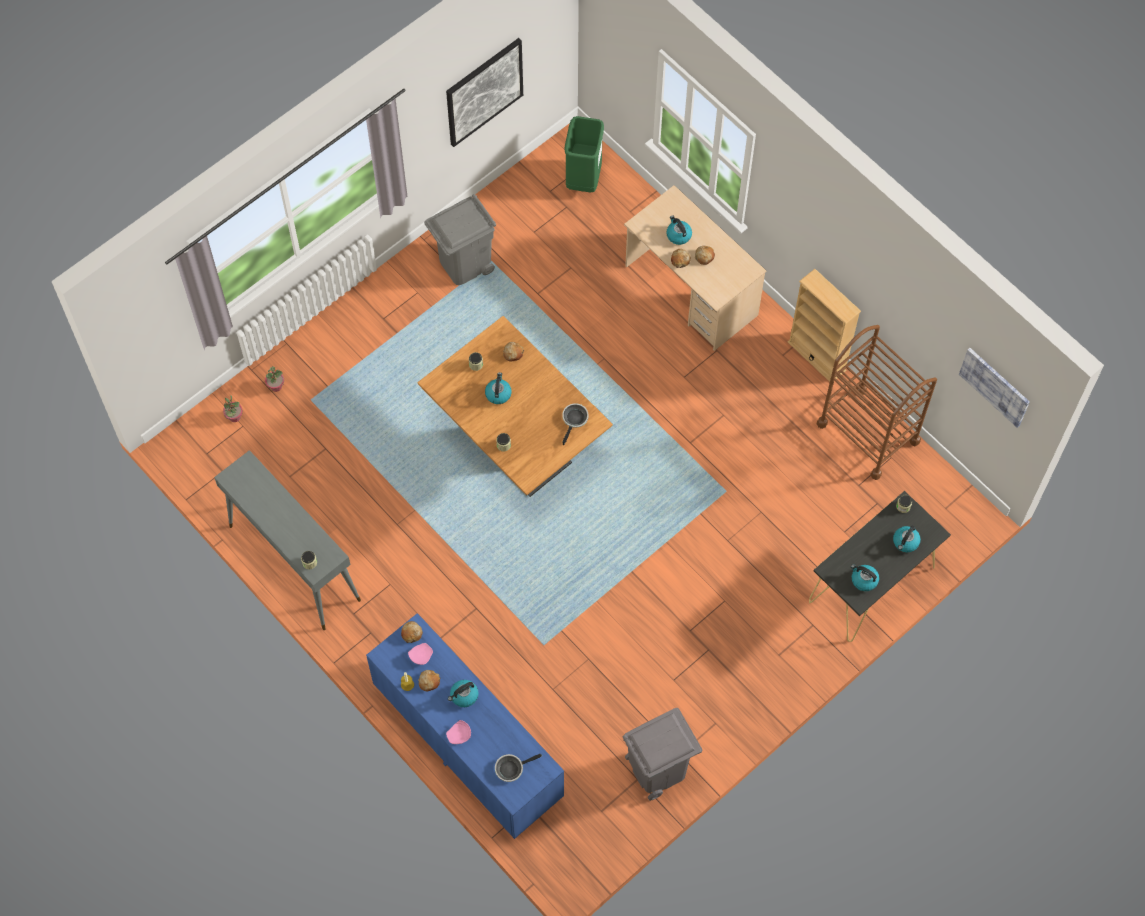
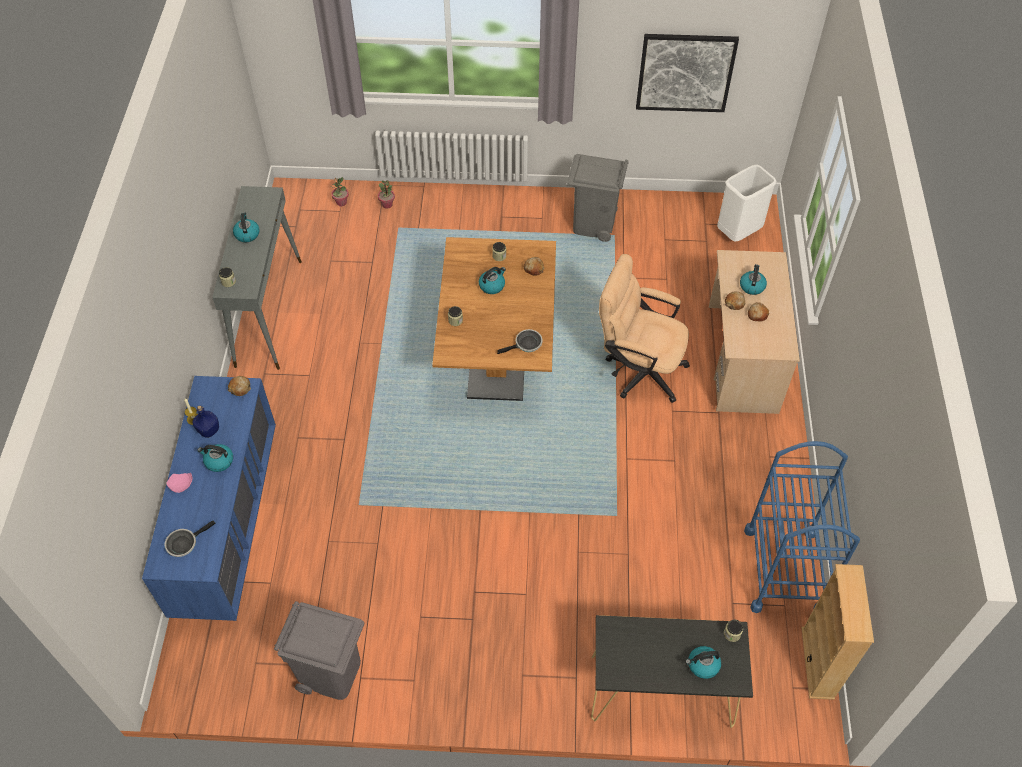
camera: 45 degrees right, 10 degrees down
pink plate [408,643,433,665] -> none
bread [418,670,440,692] -> blue bottle [192,406,219,438]
frying pan [495,754,542,782] -> frying pan turned 60 degrees counterclockwise [165,521,216,557]
green trash can [564,116,604,193] -> white trash can [717,165,777,242]
beige bookcase [788,269,861,382] -> beige bookcase moved to [802,564,874,700]
brown cart [817,325,937,480] -> blue cart [744,441,860,613]
kettle [851,564,879,591] -> kettle moved to [233,212,260,242]
picture [959,348,1030,428] -> none
none -> beige office chair [599,254,690,403]

